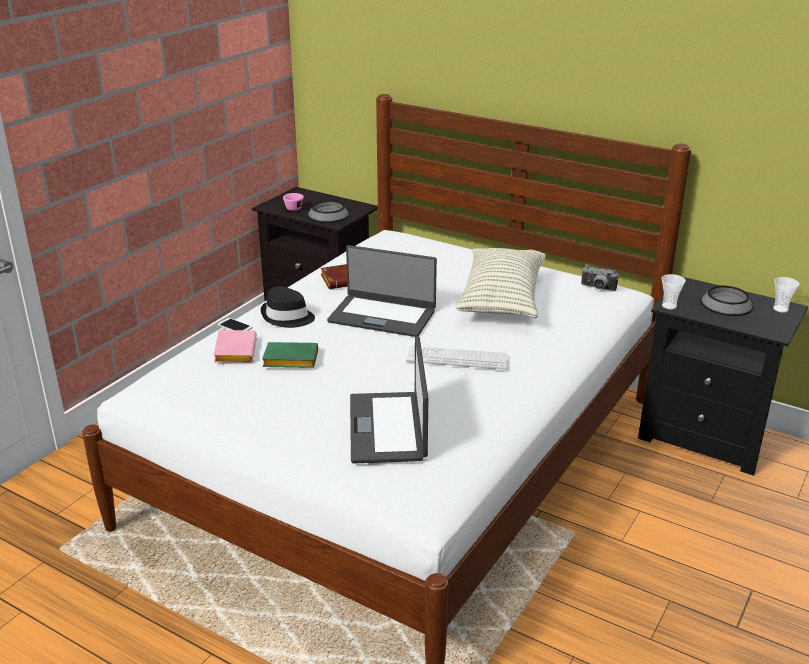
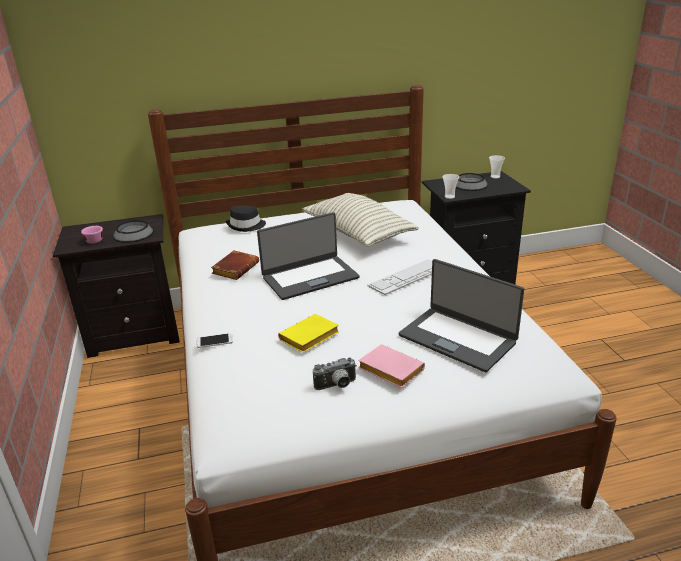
camera: 45 degrees left, 0 degrees up
pink book [214,330,257,363] -> pink book moved to [358,344,425,388]
black hat [261,286,315,328] -> black hat moved to [226,206,266,232]
green book [262,342,318,368] -> yellow book [278,314,339,353]
camera [581,264,619,291] -> camera moved to [313,357,357,390]

